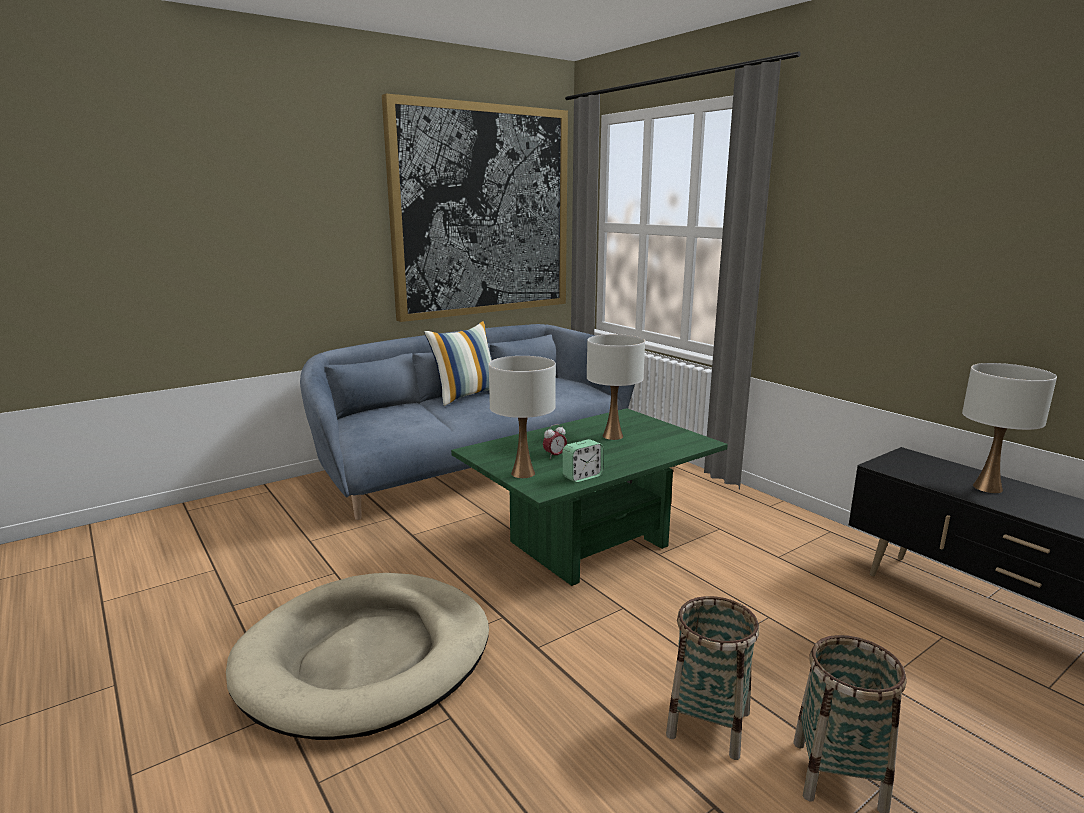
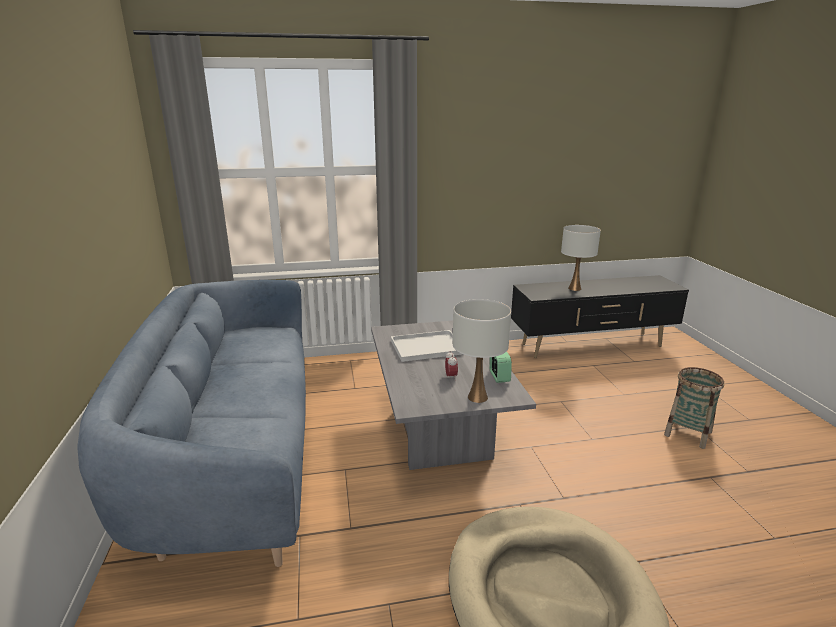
camera: 65 degrees left, 5 degrees up
picture [382,93,568,322] -> none
pillow [424,321,491,406] -> none
green coffee table [451,408,728,586] -> grey coffee table [371,321,536,470]
white table lamp [587,334,645,440] -> white tray [391,330,462,362]
basket [666,596,759,760] -> none

